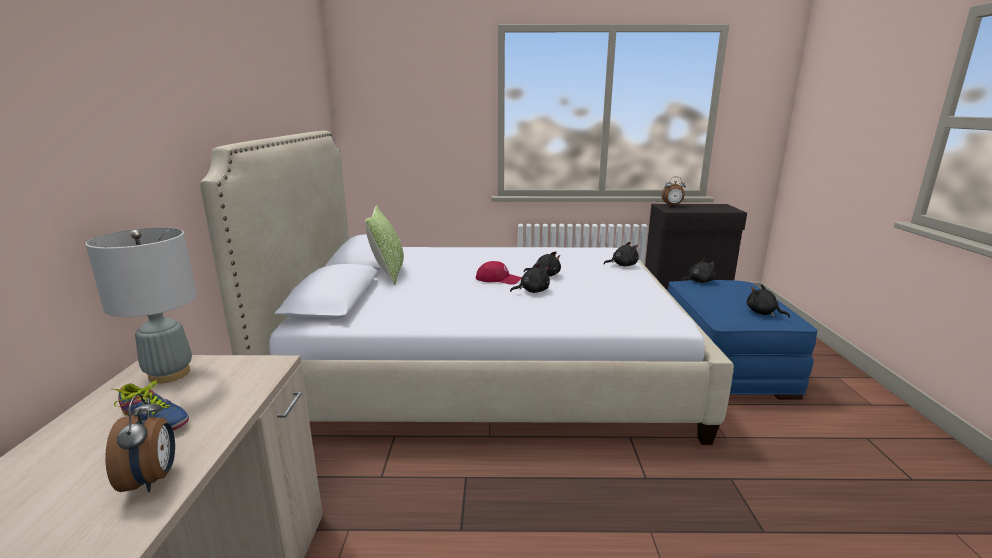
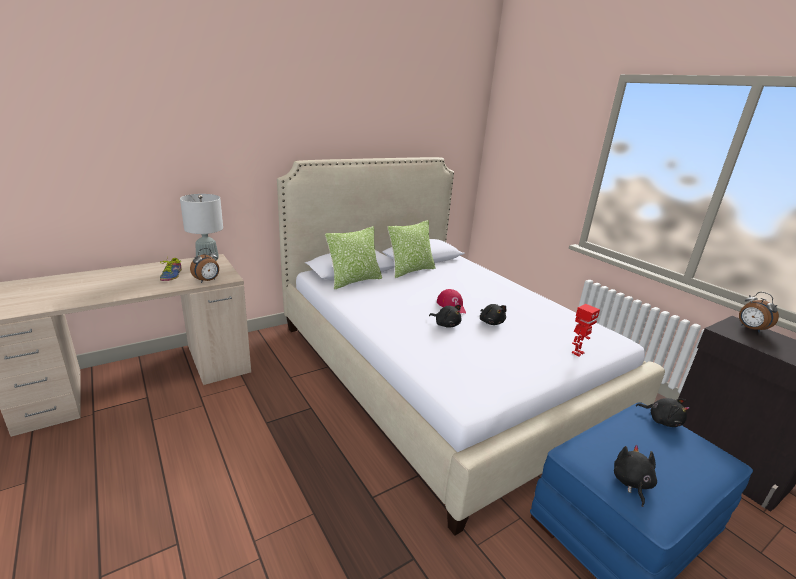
camera: 55 degrees right, 5 degrees up
alarm clock [105,393,175,493] -> alarm clock moved to [190,248,219,283]
black plush toy [603,242,639,266] -> toy robot [572,304,600,357]
none -> pillow [325,226,382,290]

